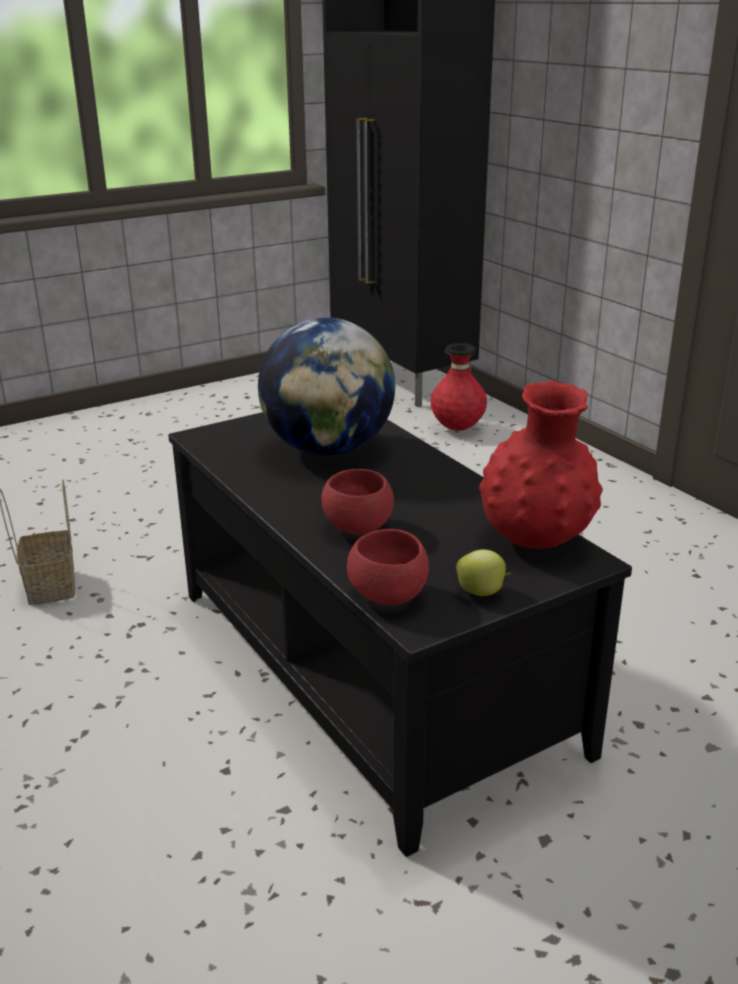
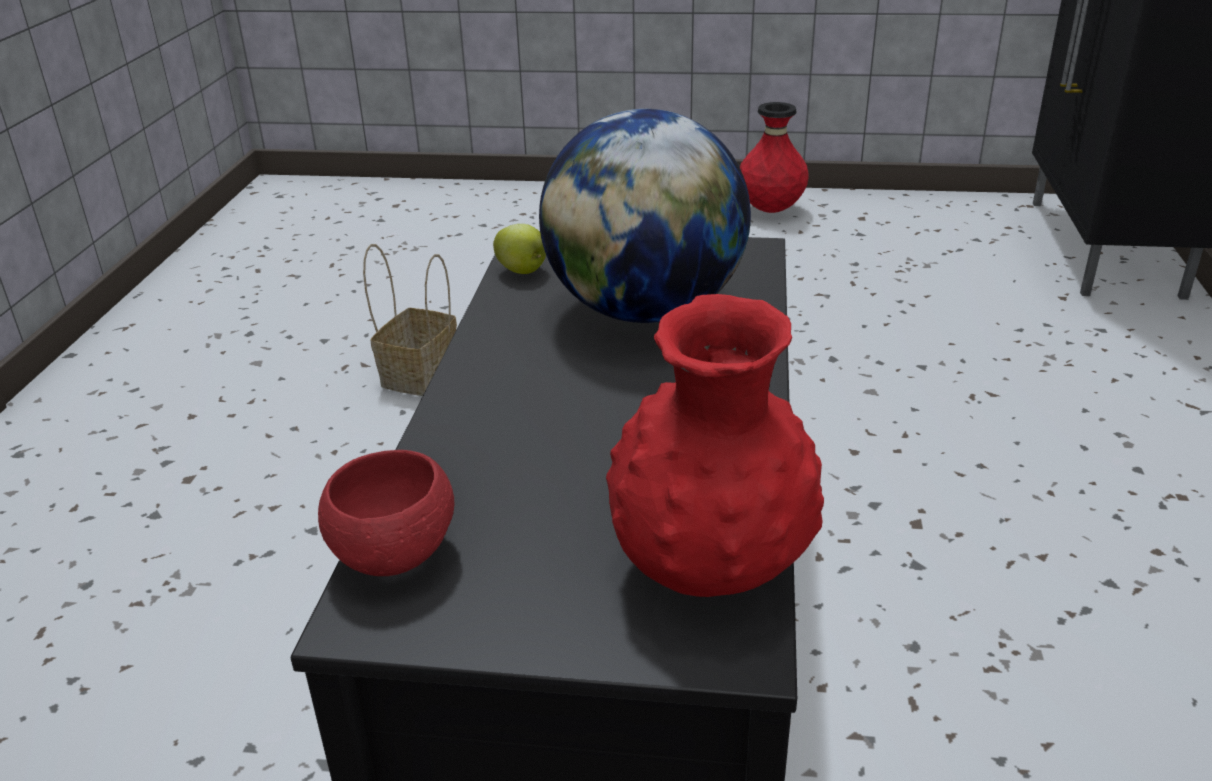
camera: 40 degrees right, 5 degrees up
red bowl [321,469,394,535] -> none
red vase [431,343,487,431] -> red vase moved to [740,102,809,213]
apple [456,549,511,596] -> apple moved to [493,224,546,274]

